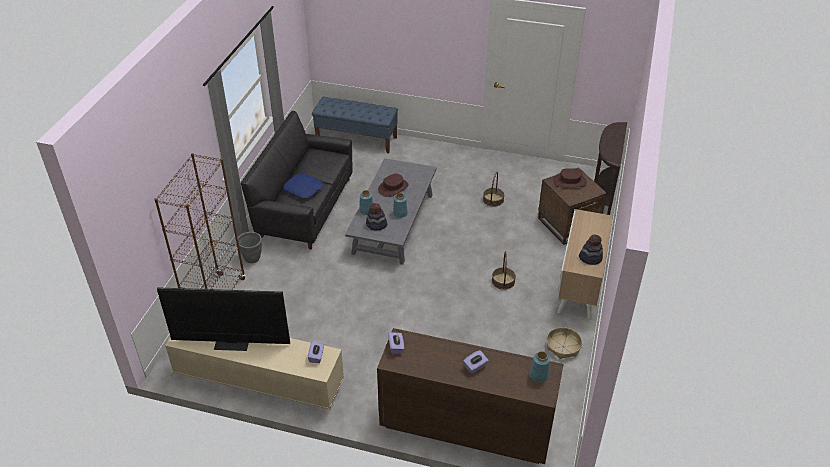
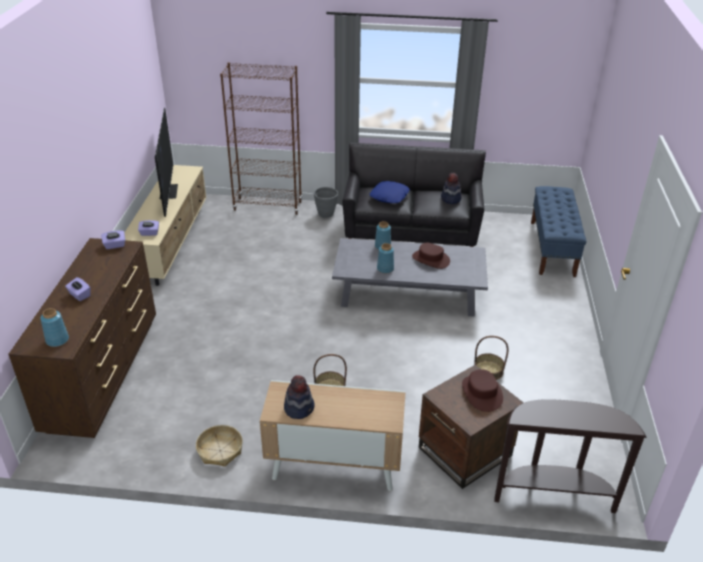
camera: 80 degrees right, 5 degrees down
hat [366,203,387,231] -> hat moved to [441,173,462,204]

